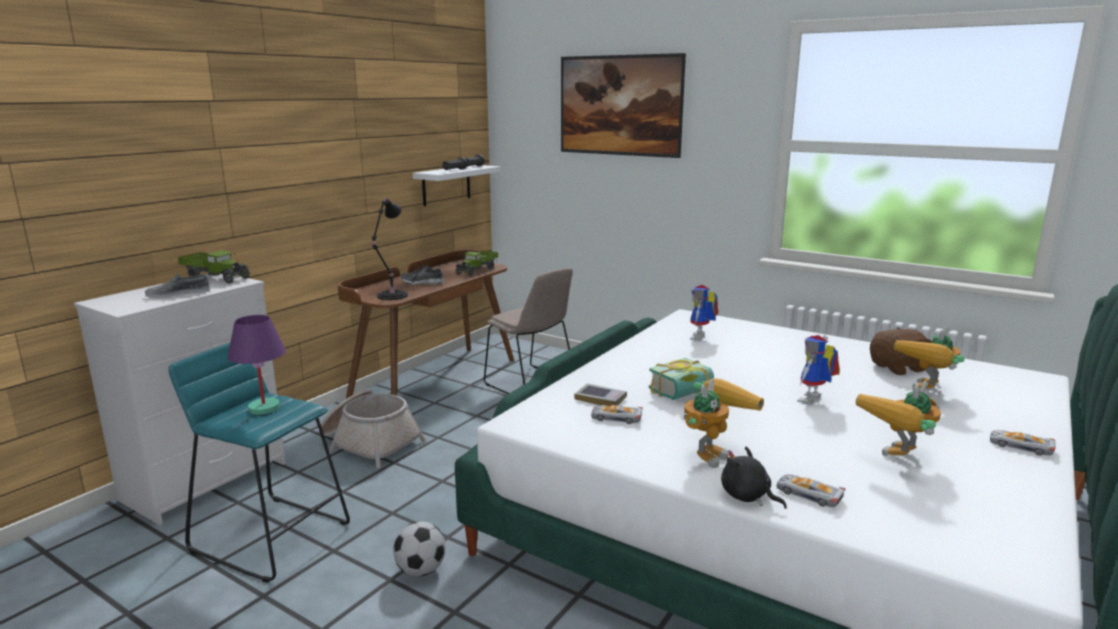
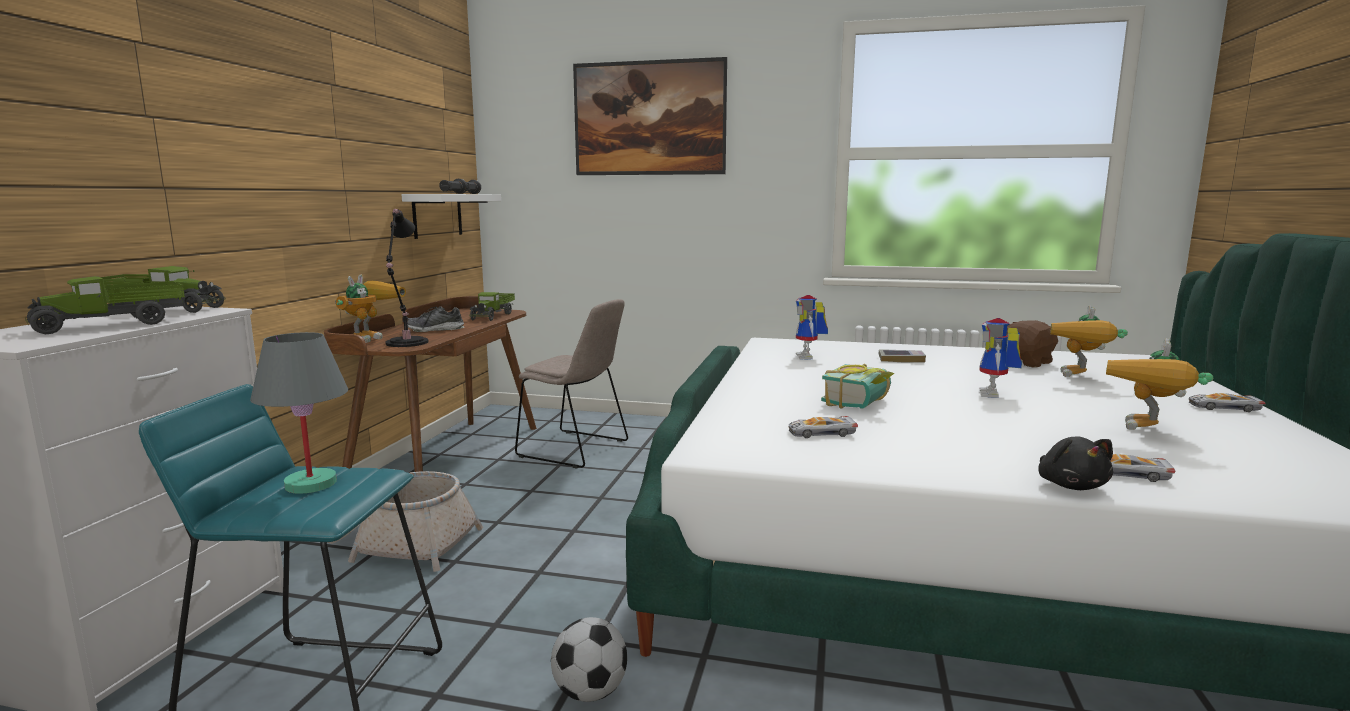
camera: 20 degrees left, 5 degrees down
grey shoe [145,273,210,298] -> toy truck [25,276,185,334]
purple table lamp [228,315,286,414] -> grey table lamp [250,332,348,494]
book [574,383,627,406] -> book moved to [879,349,926,363]
toy robot [684,378,764,468] -> toy robot moved to [335,274,406,343]
black plush toy [721,447,787,509] -> black plush toy turned 120 degrees counterclockwise [1038,436,1113,490]

